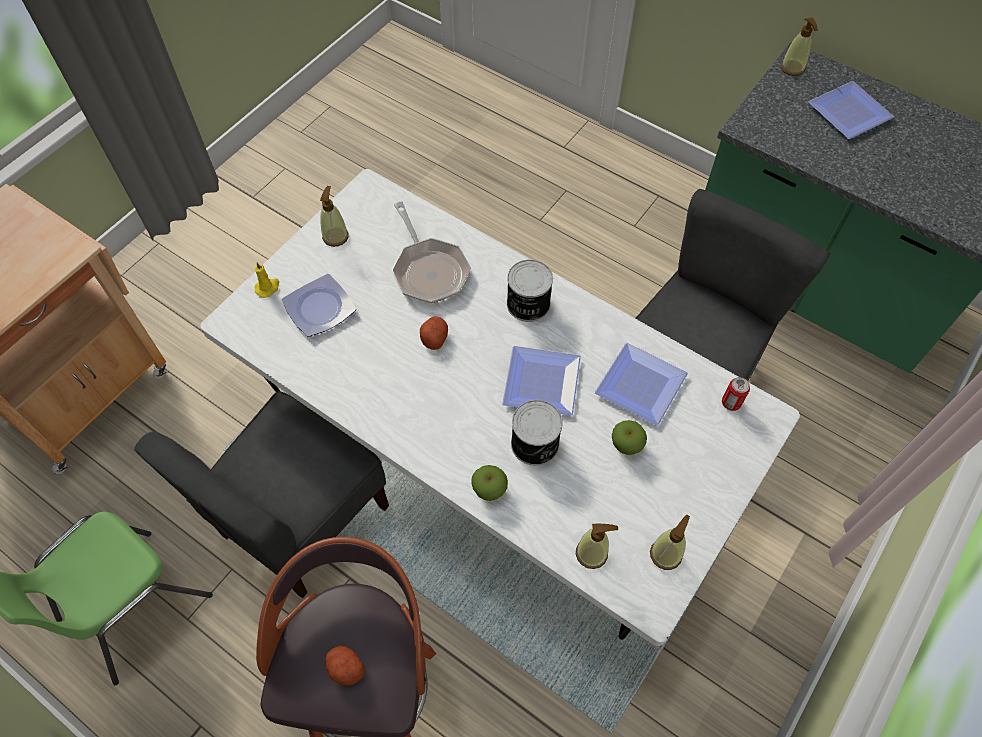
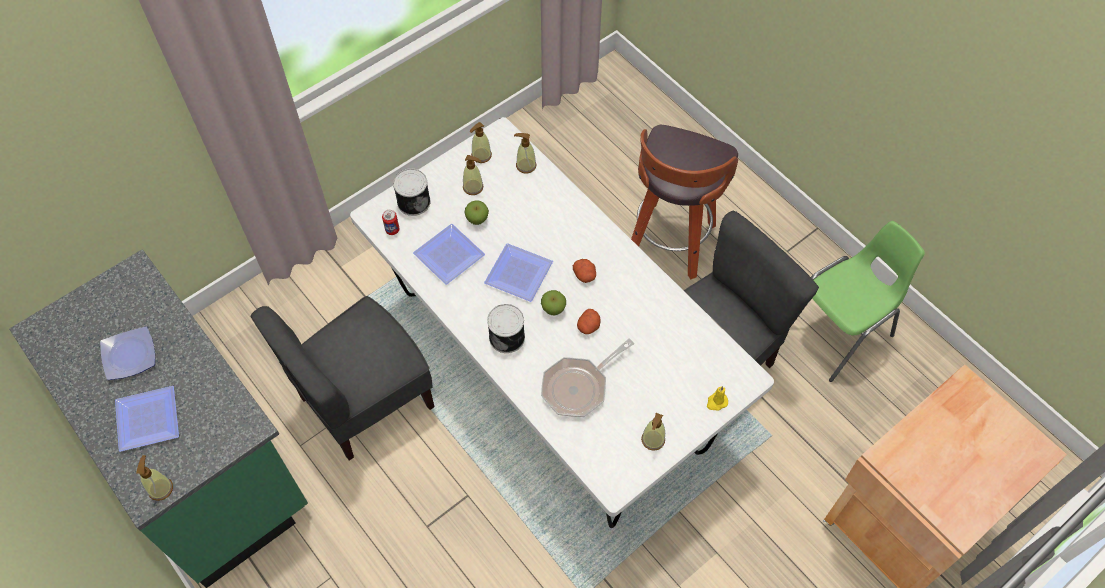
camera: 165 degrees left, 0 degrees up
plate [282,274,356,337] -> plate moved to [100,327,155,380]
potato [325,646,365,685] -> potato moved to [573,259,596,283]
frying pan [391,202,471,303] -> frying pan turned 120 degrees counterclockwise [541,338,634,417]
apple [471,465,508,501] -> apple moved to [541,290,566,315]
can [511,400,563,466] -> can moved to [393,169,431,216]
none -> soap dispenser [463,155,483,195]

